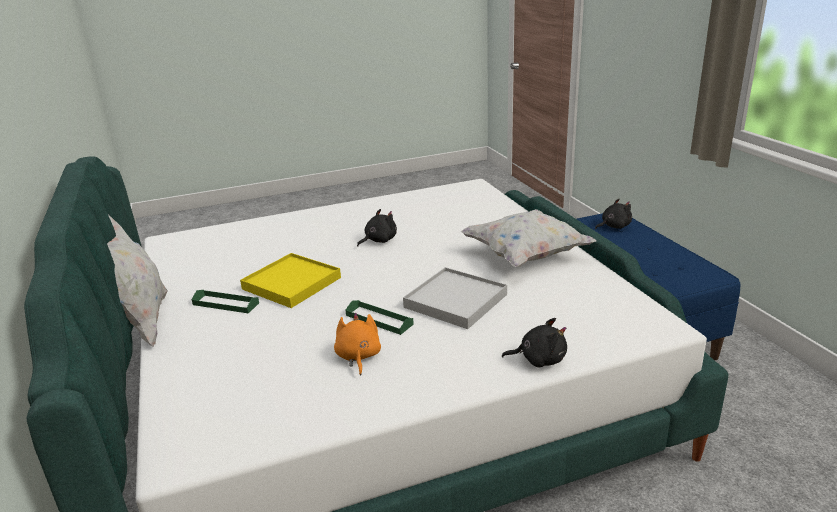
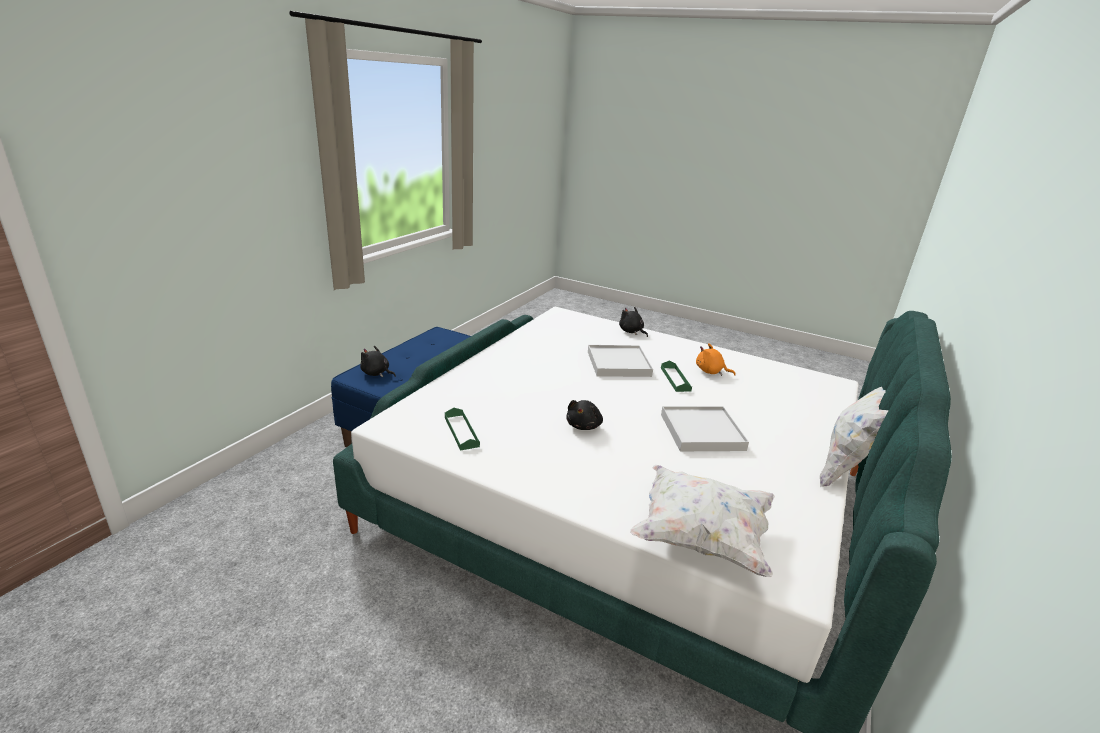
camera: 135 degrees left, 0 degrees up
green tray [191,290,259,313] -> green tray moved to [445,408,480,451]
yellow tray [240,253,341,308] -> white tray [661,406,749,451]
orange plush toy [334,313,381,375] -> orange plush toy turned 75 degrees clockwise [696,343,736,376]
black plush toy [357,209,397,247] -> black plush toy turned 75 degrees counterclockwise [566,400,603,430]
white pillow [461,209,596,267] -> white pillow moved to [630,465,775,578]

